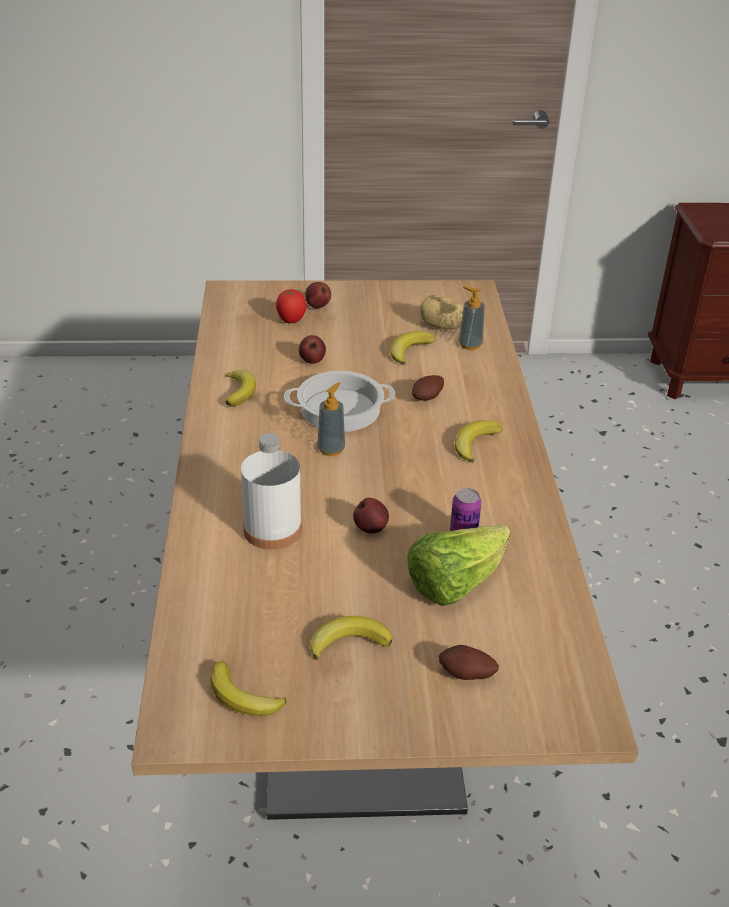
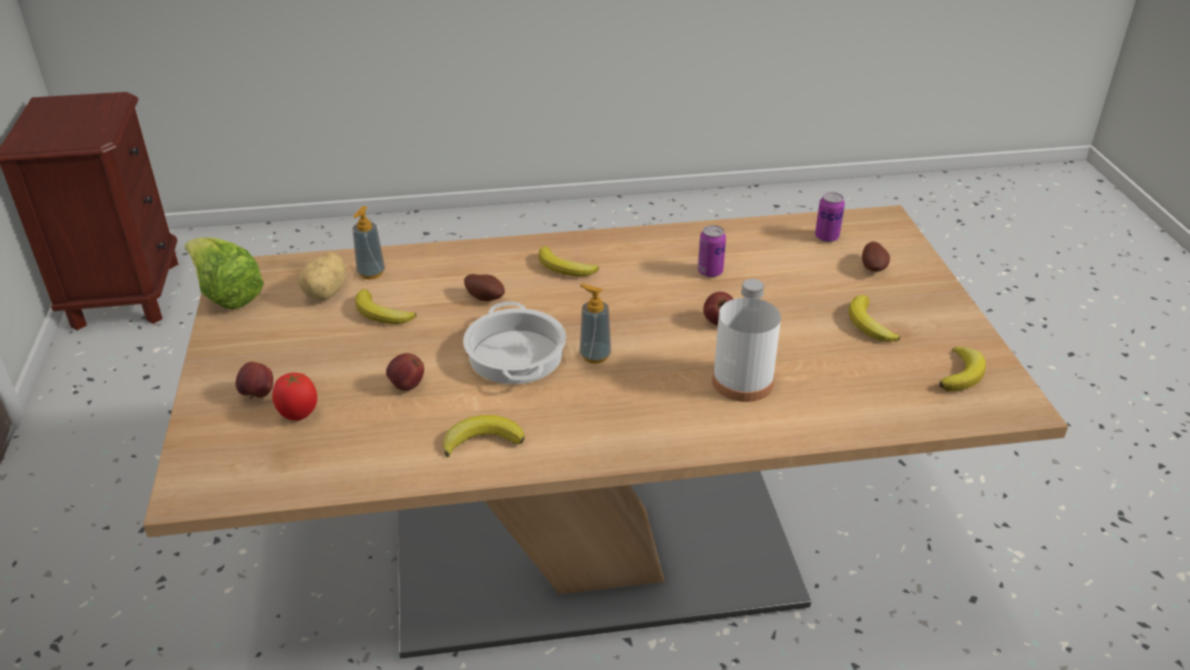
camera: 95 degrees left, 0 degrees up
lettuce [407,525,510,606] -> lettuce moved to [185,237,264,310]
none -> can [815,192,845,242]

